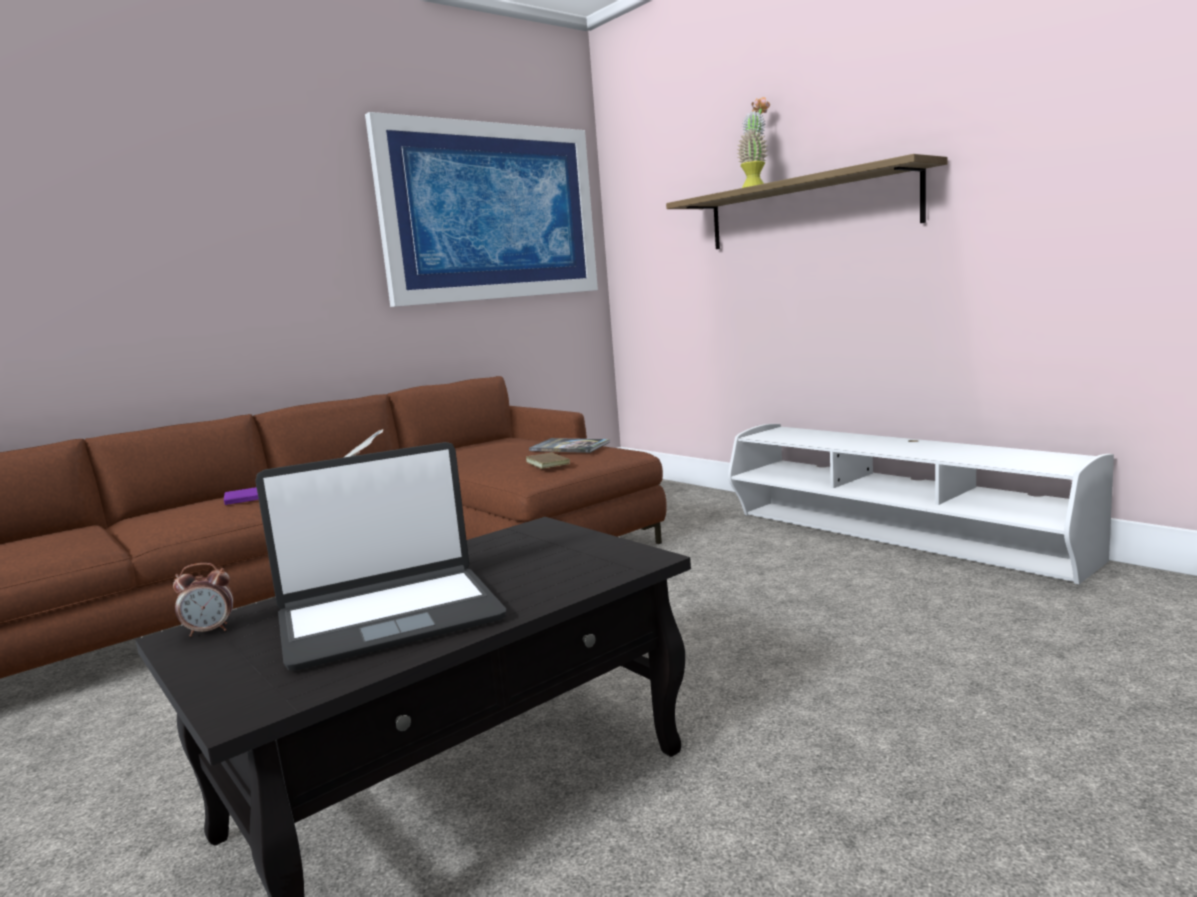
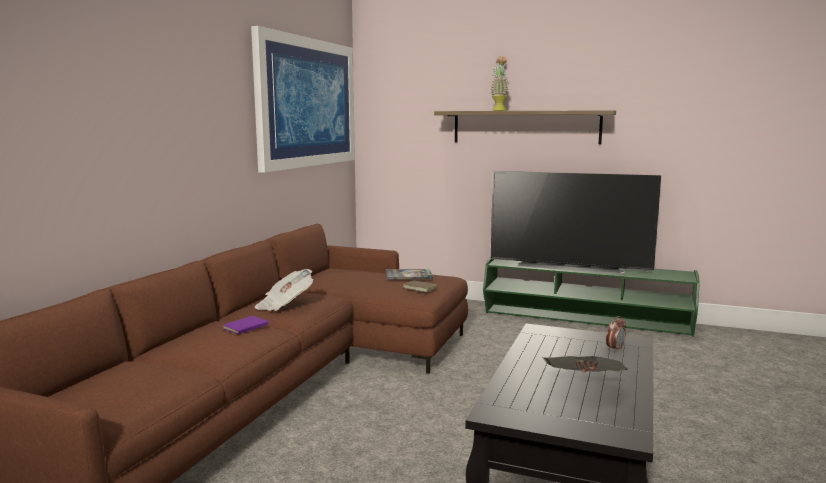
camera: 30 degrees left, 0 degrees up
alarm clock [173,563,234,637] -> alarm clock moved to [606,316,626,352]
laptop [255,442,506,671] -> newspaper [542,356,628,373]
white tv stand [728,424,1114,584] -> green tv stand [483,257,700,336]
none -> television [491,171,661,274]

